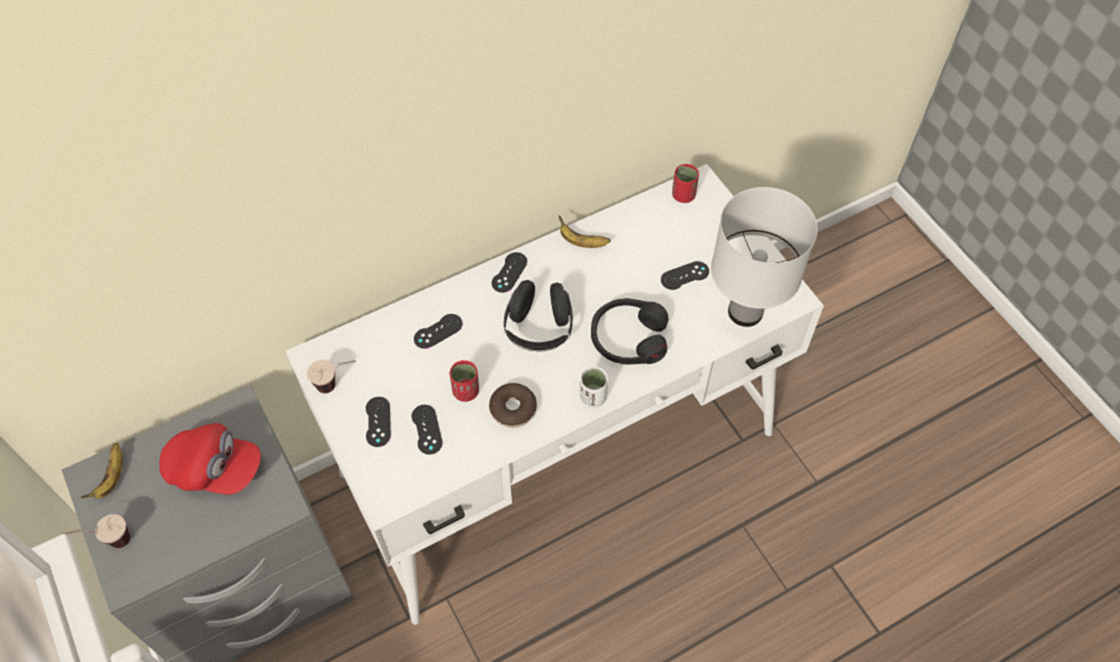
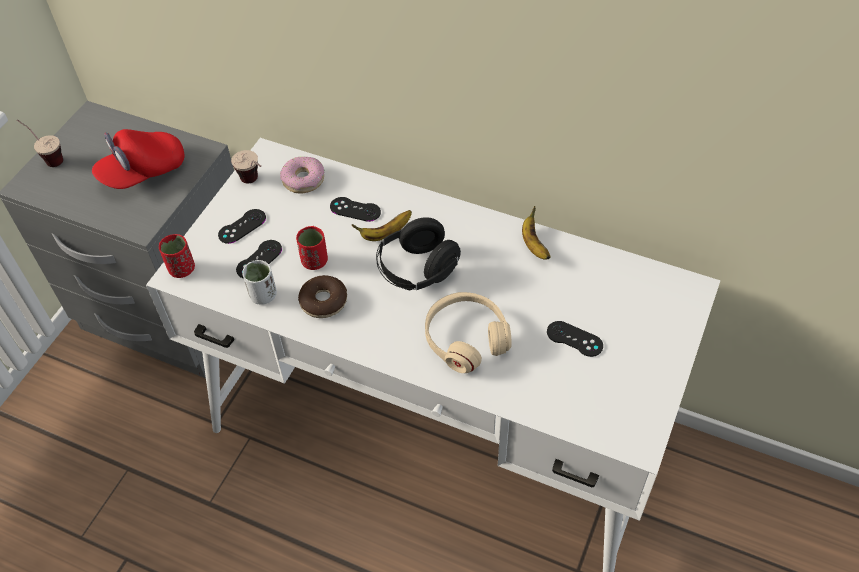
camera: 55 degrees right, 5 degrees down
banana [81,443,122,498] -> banana moved to [351,210,412,241]
red cap [159,423,261,495] -> red cap turned 75 degrees clockwise [92,129,184,189]
black game controller [492,252,527,293] -> none
white cup [580,367,608,408] -> white cup moved to [242,260,277,305]
black headphones [591,298,669,364] -> beige headphones [425,292,512,373]
red cup [672,164,699,203] -> red cup moved to [159,234,195,278]
white table lamp [711,187,818,327] -> none
none -> donut [280,157,324,193]

